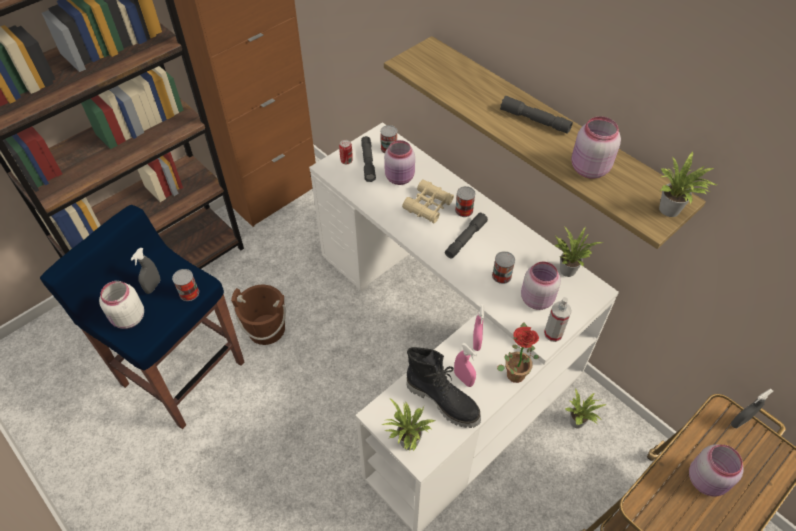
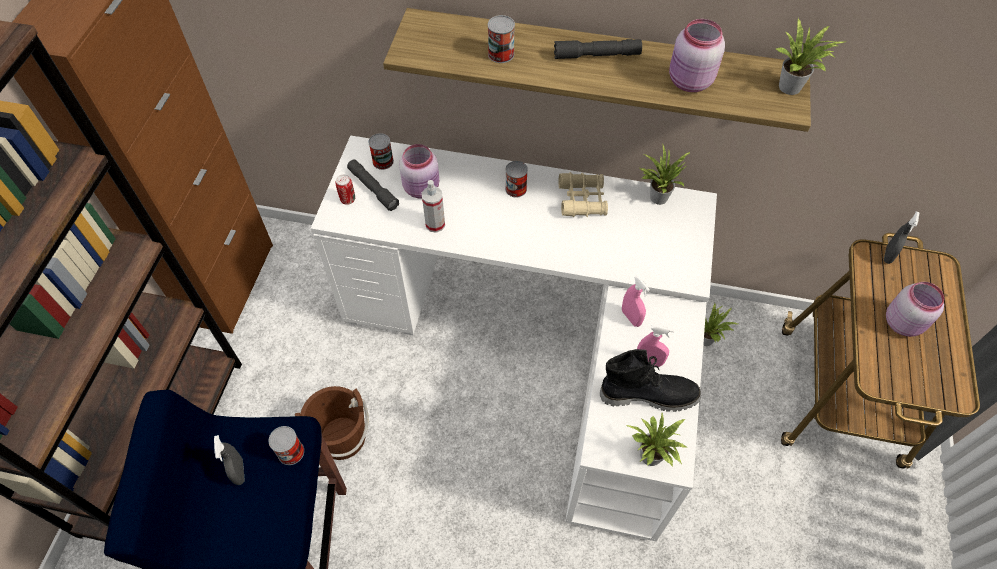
camera: 35 degrees left, 5 degrees up
white jar [99,281,144,329] -> none
beige binoculars [402,179,454,224] -> beige binoculars moved to [558,172,608,217]
grey flashlight [445,212,488,259] -> none
can [492,251,515,284] -> can moved to [488,15,515,63]
potted plant [497,323,539,383] -> none
pink jar [521,261,561,310] -> none
spray bottle [544,297,572,342] -> spray bottle moved to [422,180,445,233]

